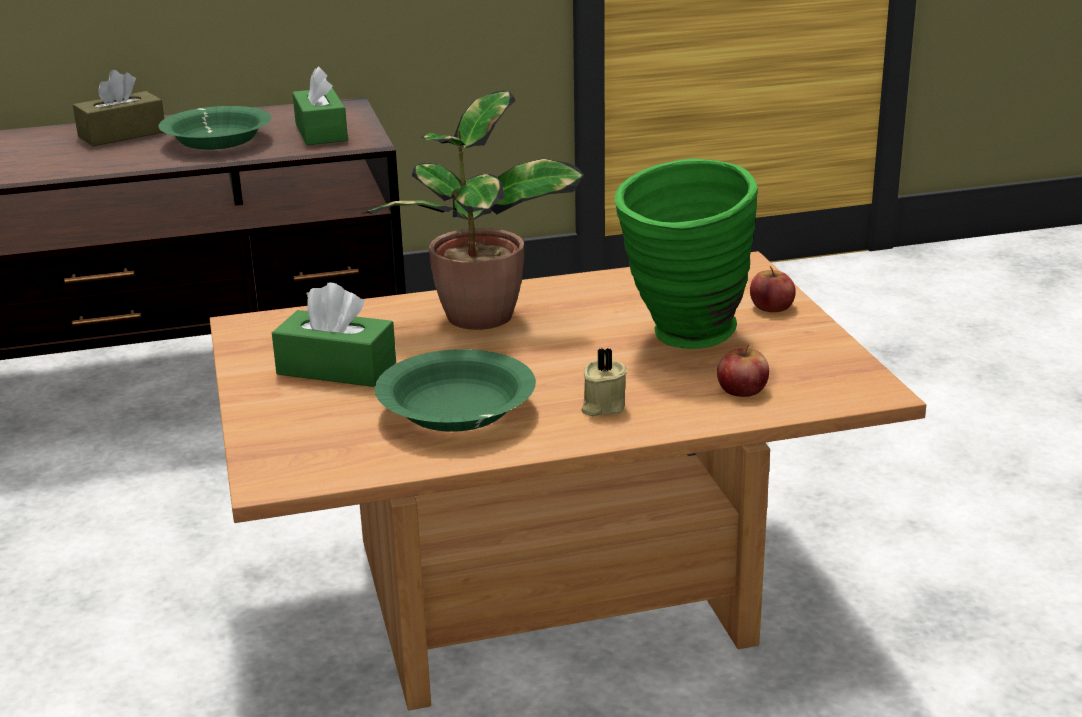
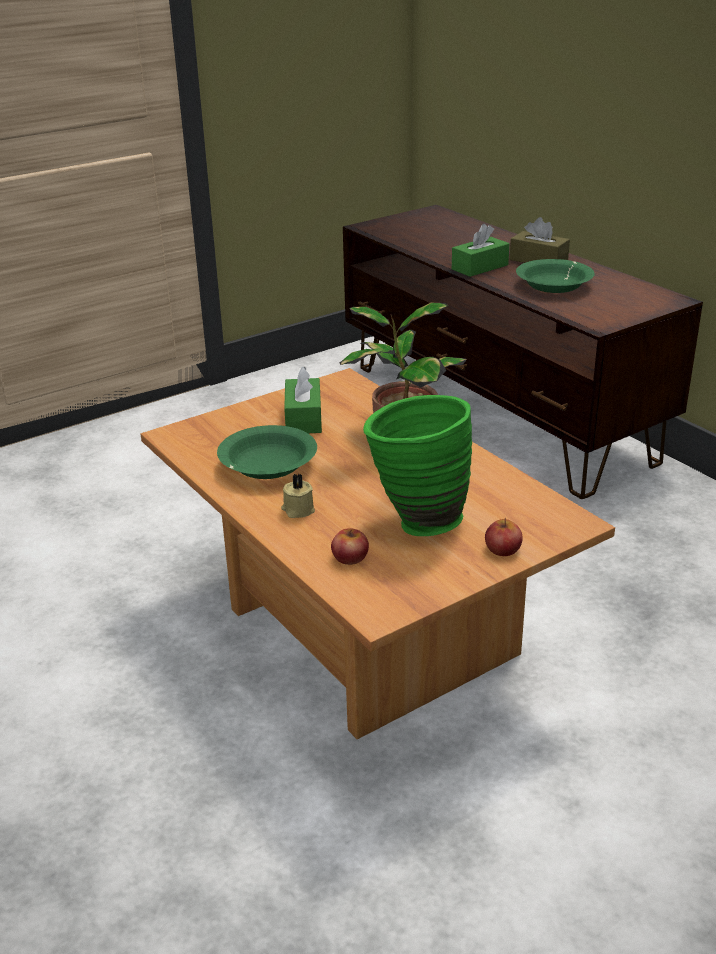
camera: 70 degrees right, 5 degrees up
green tissue box [293,66,348,145] -> green tissue box moved to [452,224,510,277]

